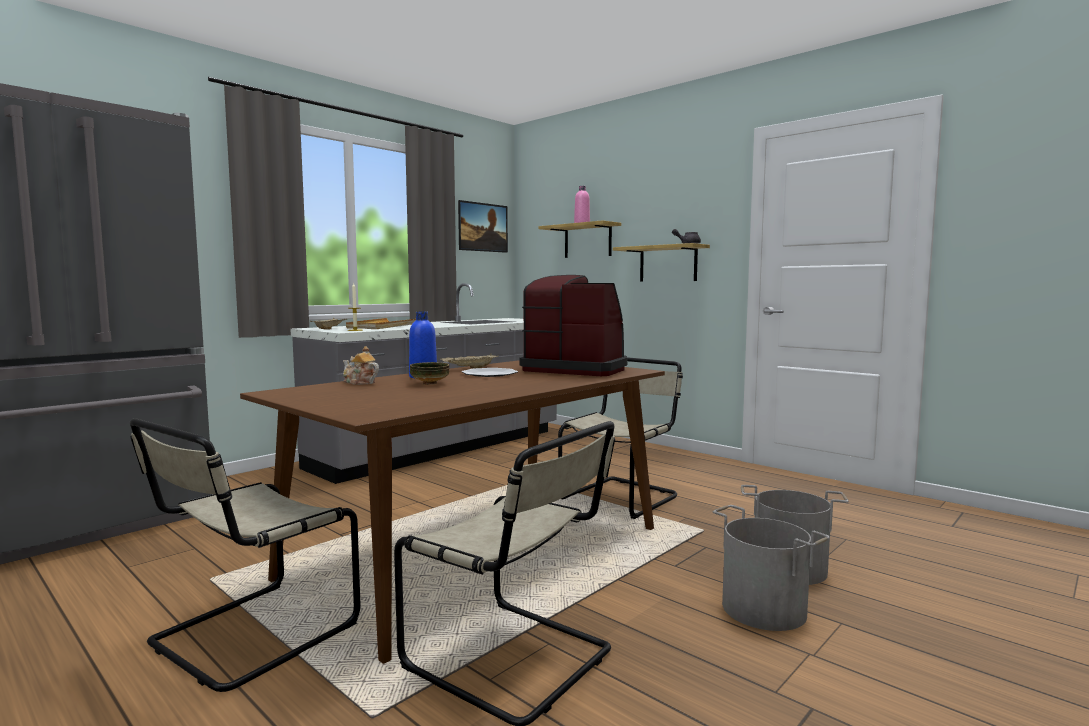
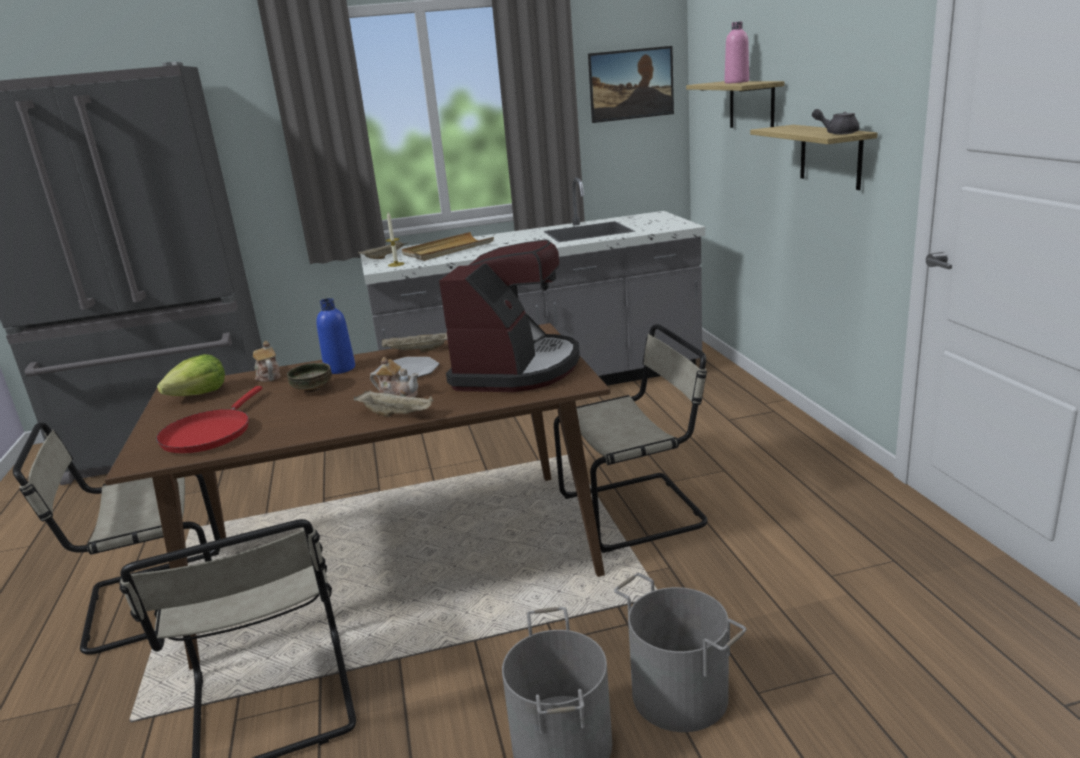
camera: 35 degrees right, 15 degrees up
coffee machine [519,275,627,376] -> coffee machine turned 45 degrees clockwise [439,240,580,392]
none -> red frying pan [156,386,262,453]
none -> lettuce [157,354,225,396]
none -> beige tray [354,390,433,417]
none -> teapot [370,357,418,397]

